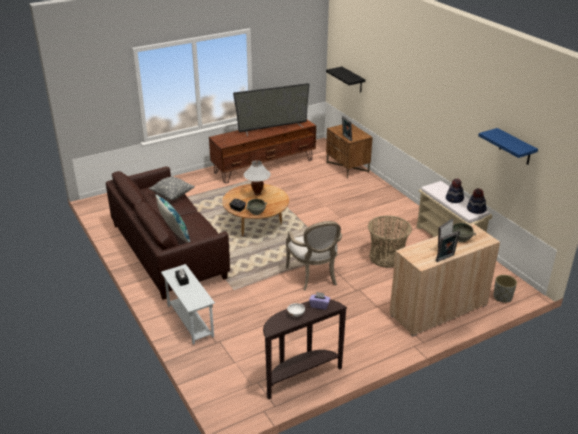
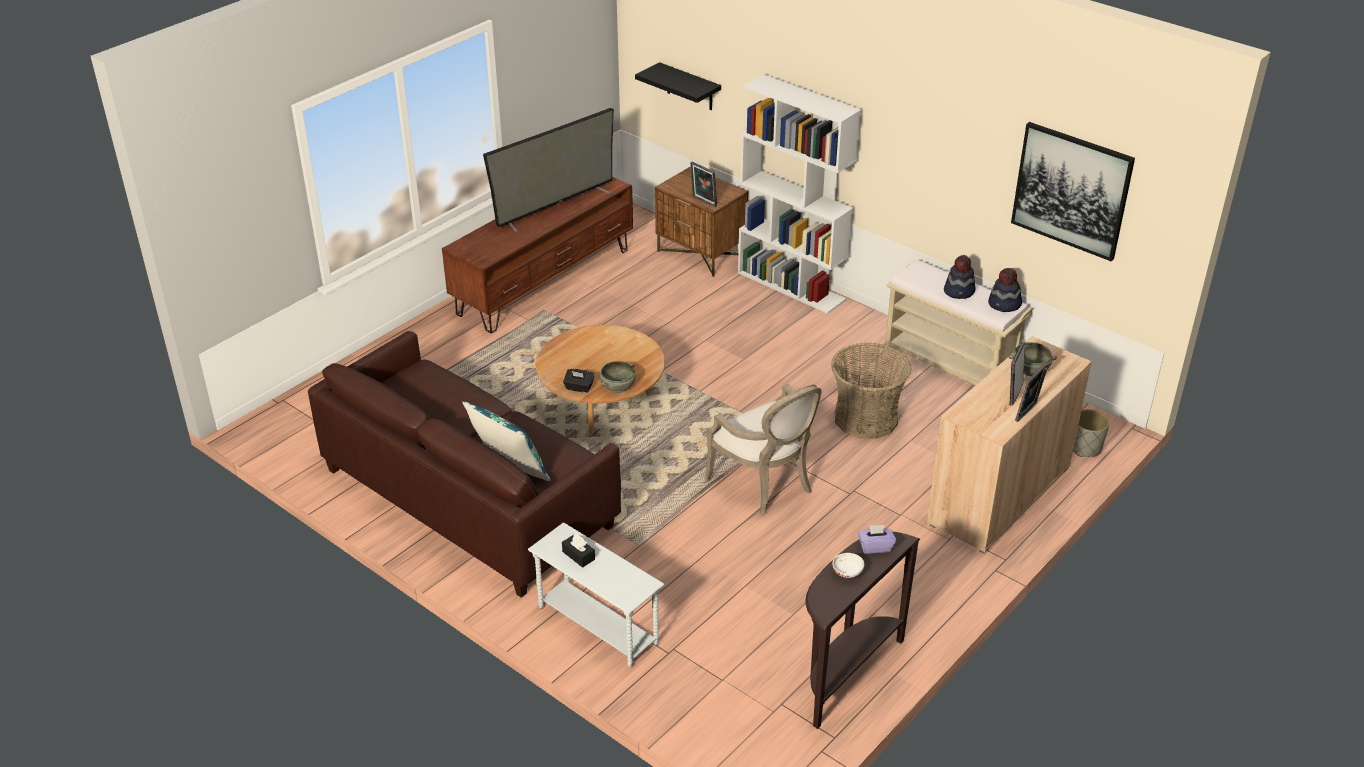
camera: 20 degrees left, 5 degrees up
grey pillow [149,176,195,200] -> none
white table lamp [243,160,271,196] -> none
blue shelf [478,128,538,165] -> picture [1011,122,1135,261]
none -> white bookcase [738,74,862,314]

